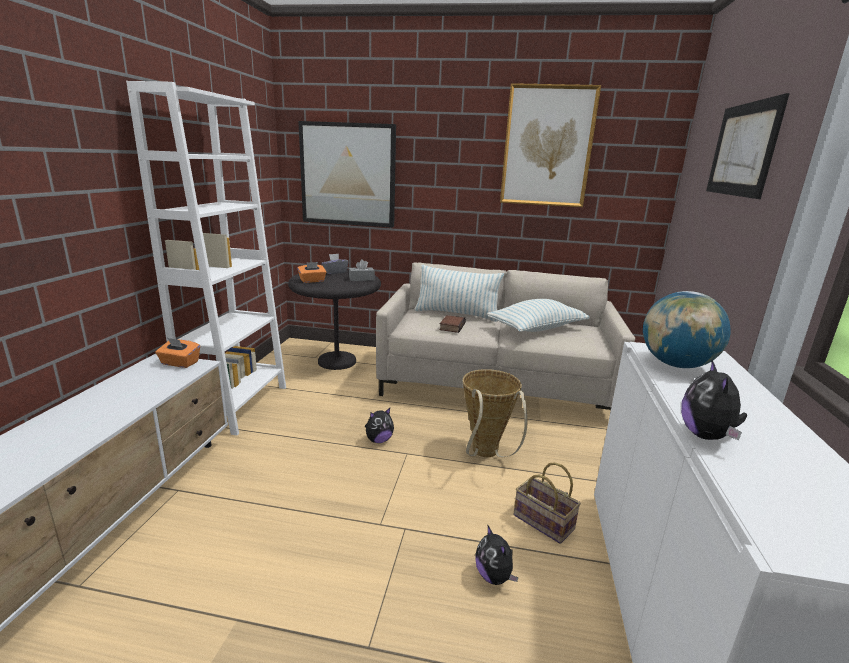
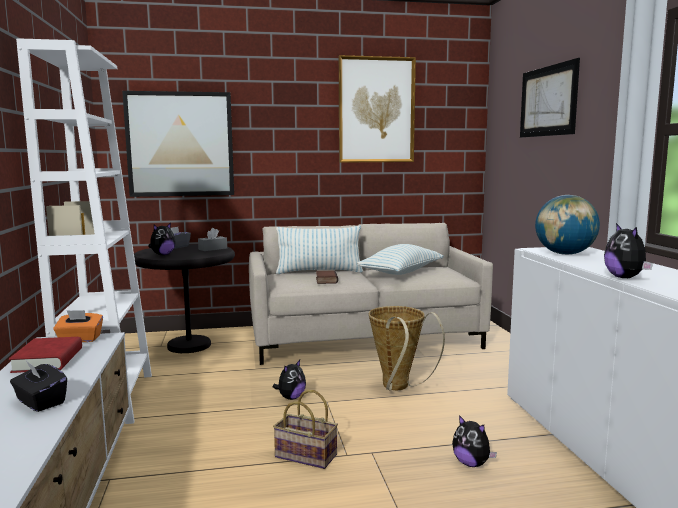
camera: 20 degrees left, 10 degrees down
orange tissue box [297,262,326,283] -> plush toy [148,223,176,255]
basket [514,462,581,544] -> basket moved to [273,390,338,469]
none -> red book [9,337,82,373]
none -> black tissue box [10,362,67,412]

